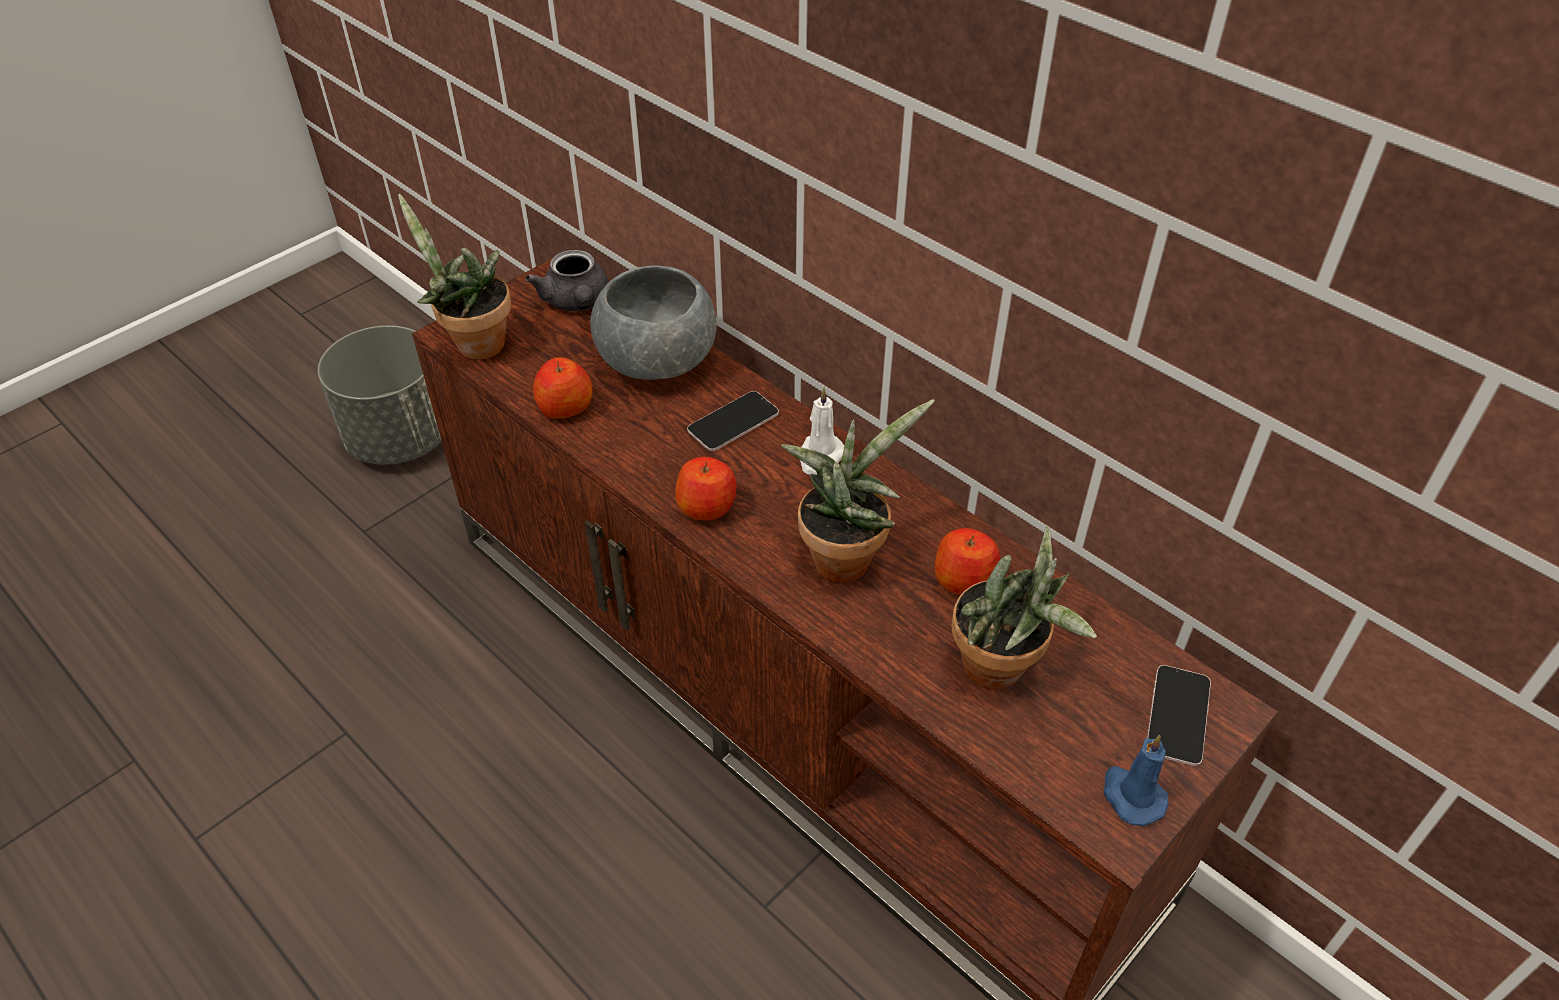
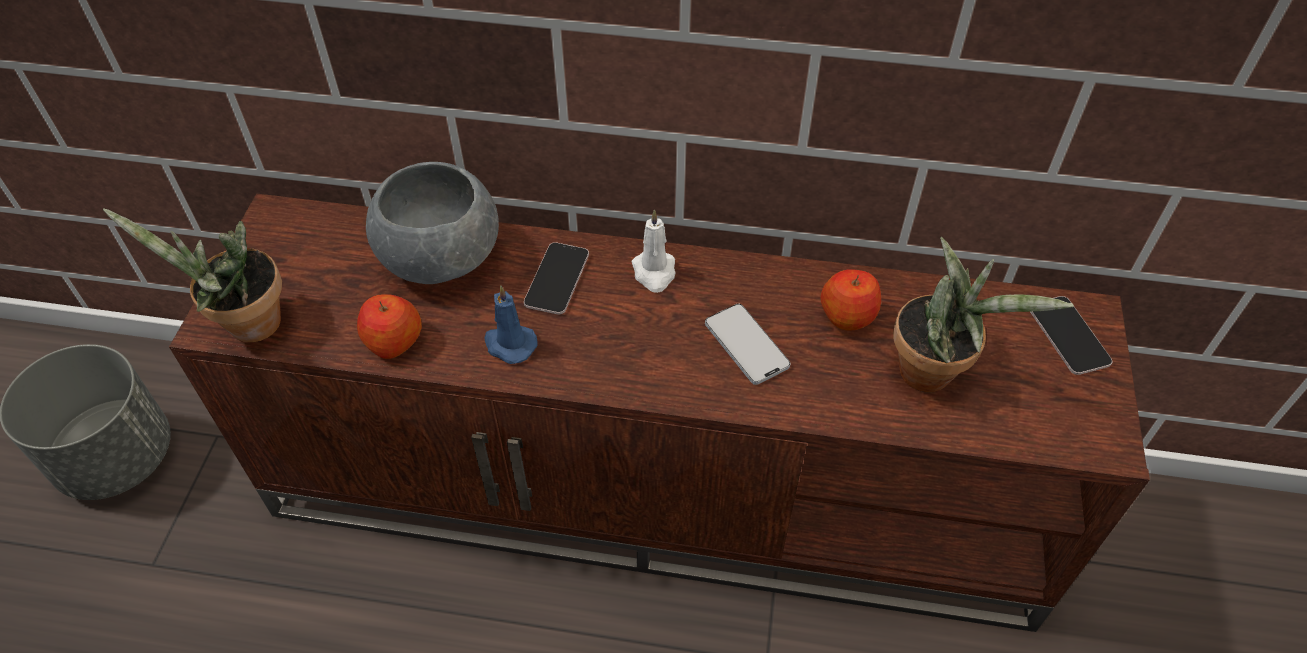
camera: 35 degrees left, 5 degrees up
grey teapot [526,250,609,311] -> none
apple [676,457,737,521] -> none
potted plant [781,399,935,583] -> phone [705,304,791,385]
blue candle [1103,735,1169,826] -> blue candle moved to [484,286,537,364]

